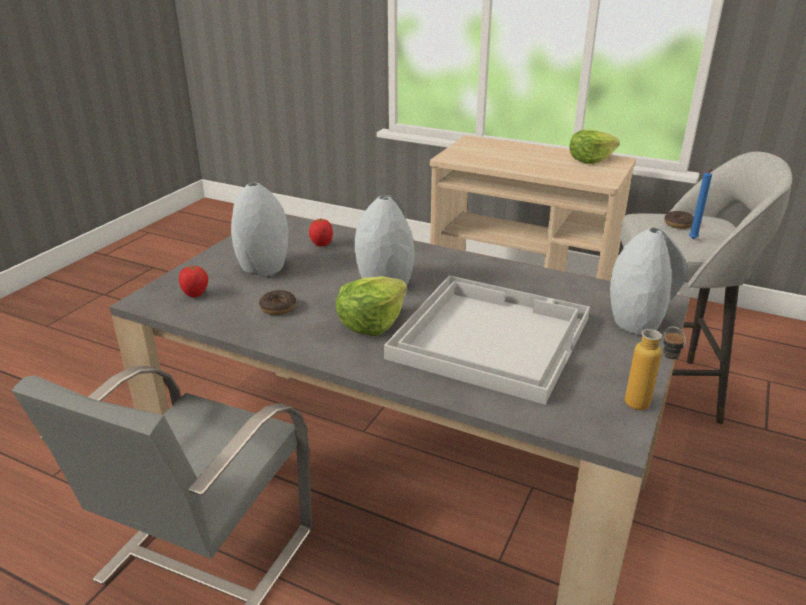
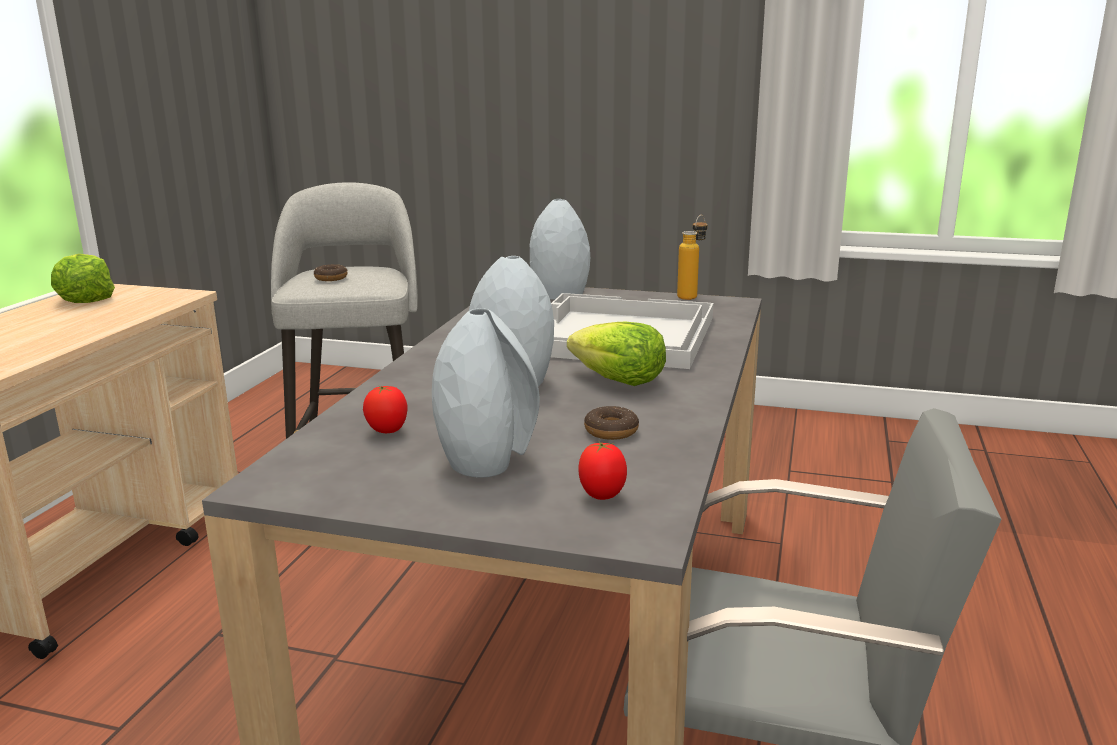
camera: 100 degrees left, 10 degrees down
blue candle [689,169,712,239] -> none

